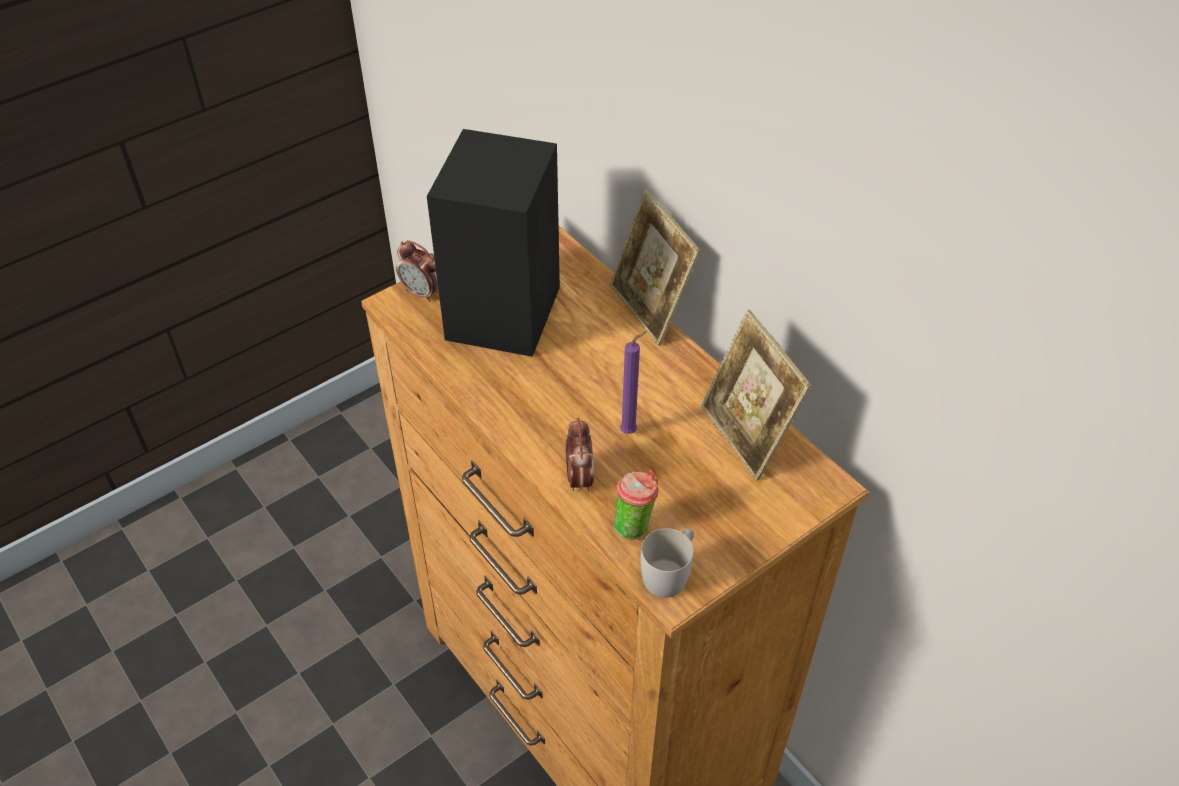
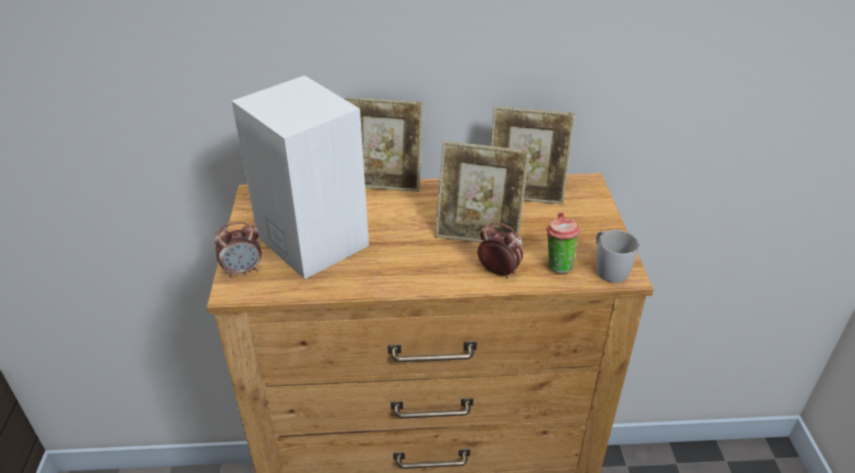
camera: 55 degrees left, 10 degrees down
black speaker [427,129,560,357] -> white speaker [232,75,369,279]
purple candle [620,331,647,434] -> picture frame [435,141,530,243]

